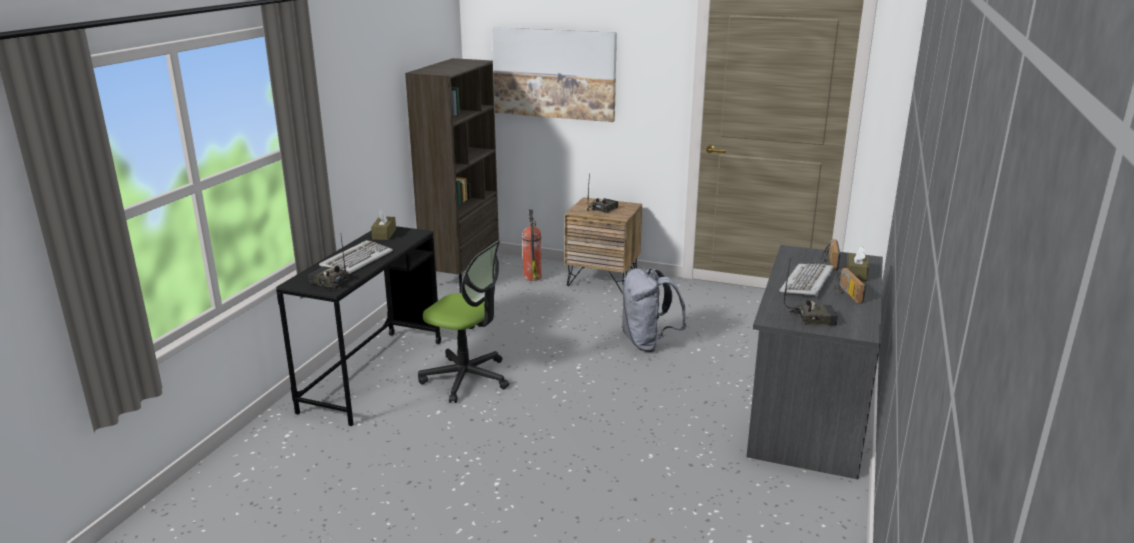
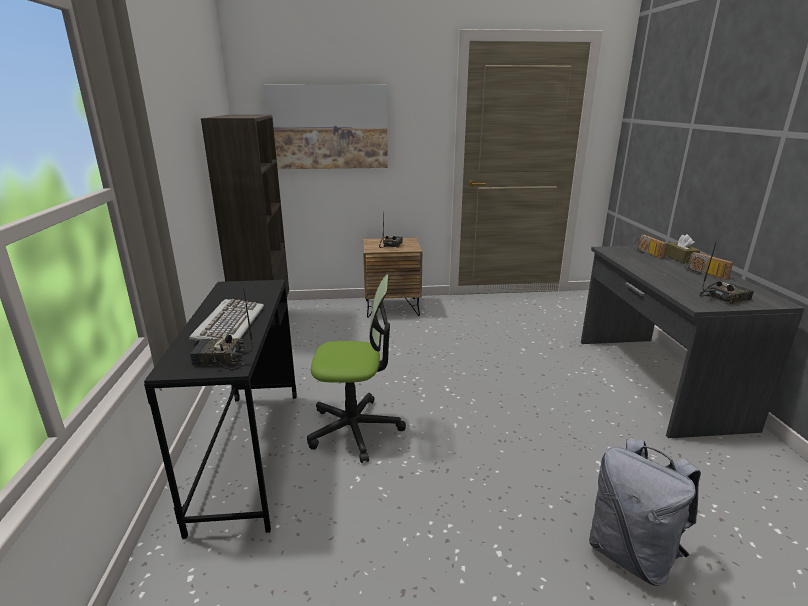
camera: 25 degrees left, 0 degrees up
brown tissue box [371,209,396,240] -> none
fire extinguisher [522,210,541,281] -> none
grey backpack [622,268,687,352] -> grey backpack moved to [589,439,701,586]
keyboard [779,263,834,297] -> none

